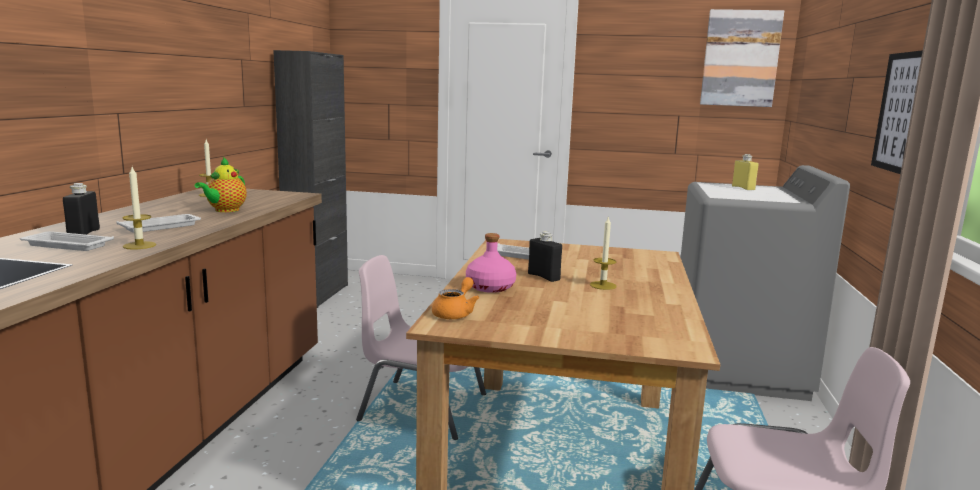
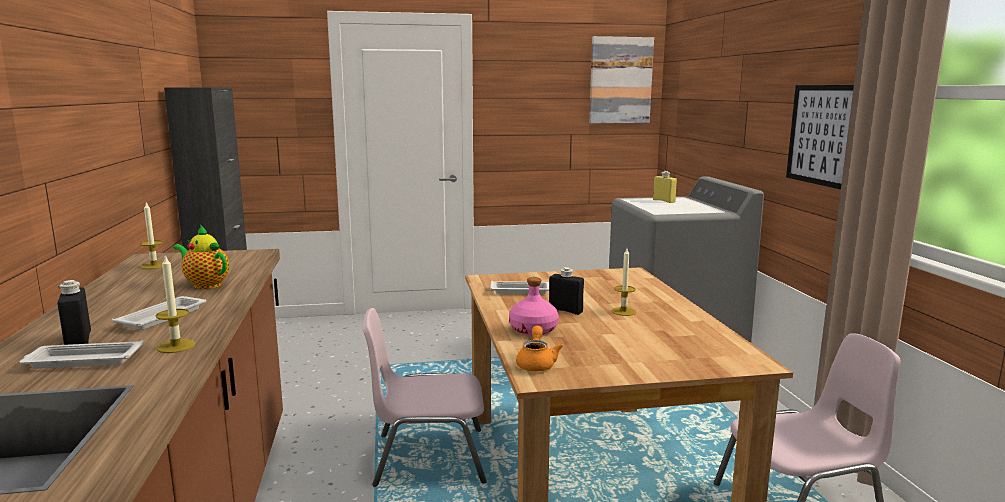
camera: 20 degrees left, 0 degrees up
teapot [194,157,247,212] -> teapot turned 120 degrees clockwise [173,226,229,289]

